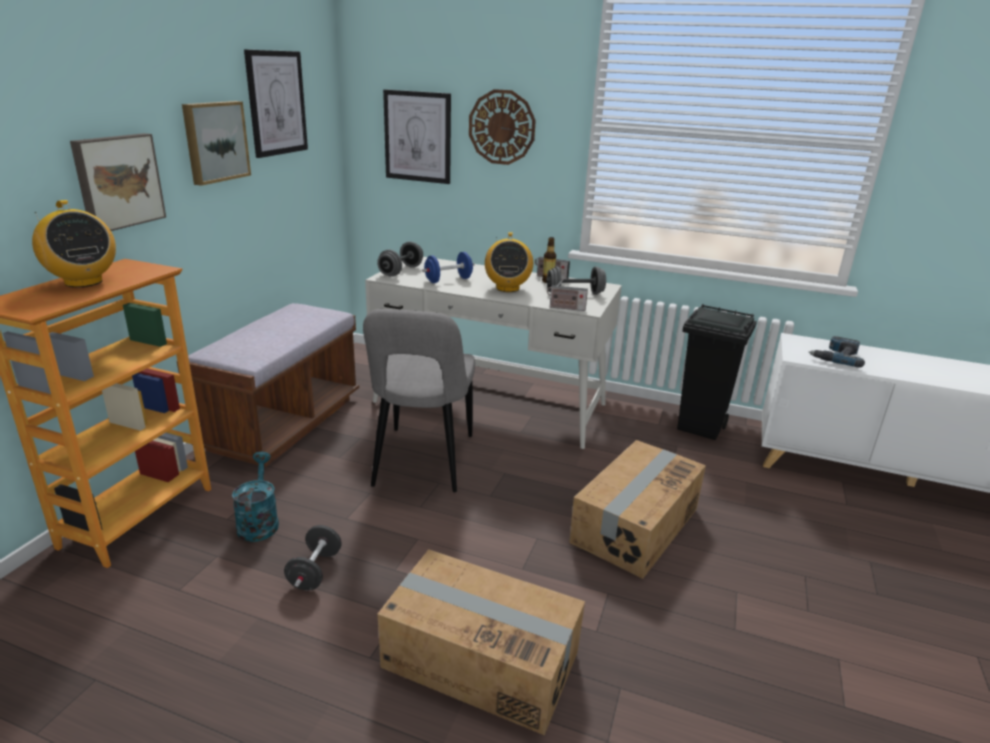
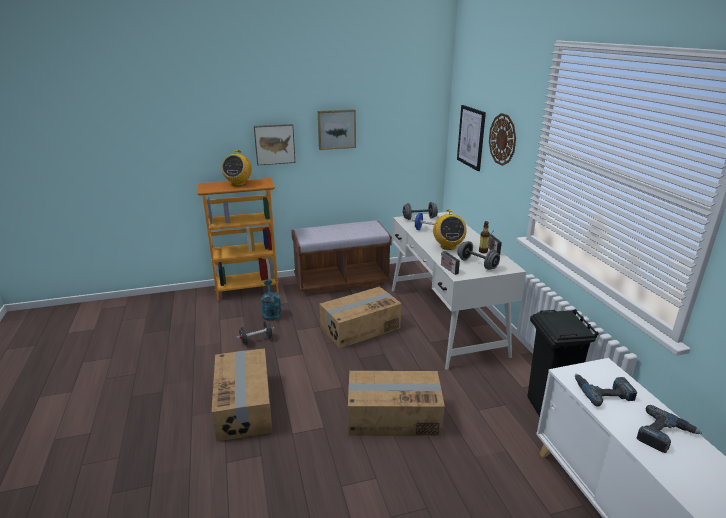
camera: 55 degrees right, 0 degrees up
turquoise watering can [232,452,279,542] -> turquoise watering can turned 60 degrees counterclockwise [261,280,282,321]
picture [244,49,308,158] -> none
grey chair [363,309,475,492] -> cardboard box [319,287,402,348]
radio [485,232,533,292] -> radio turned 60 degrees counterclockwise [433,210,467,250]
none -> power drill [636,405,702,453]

